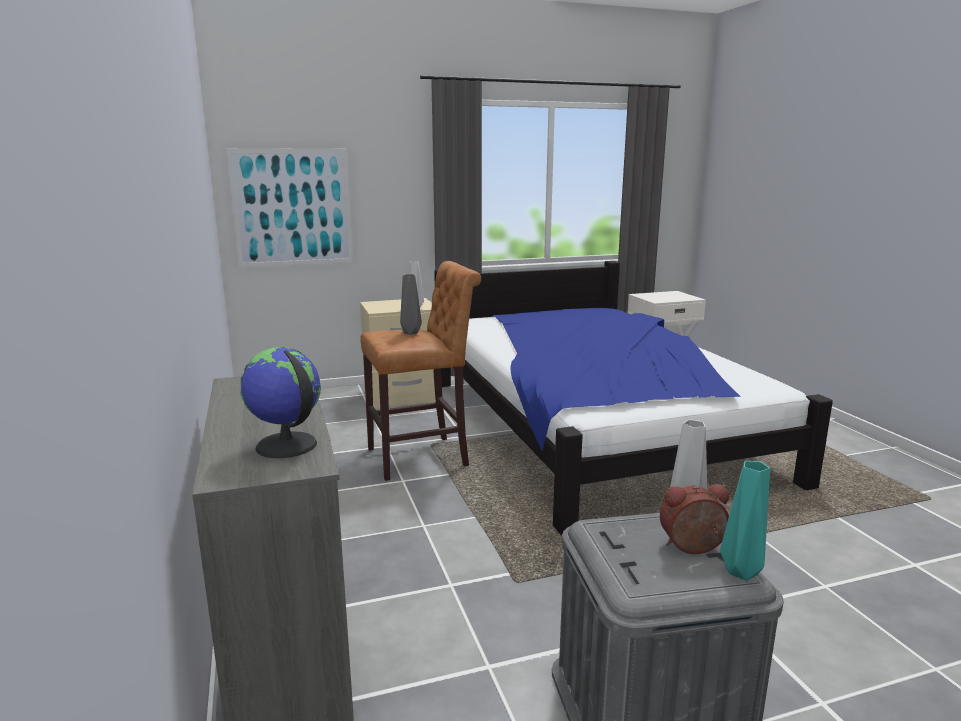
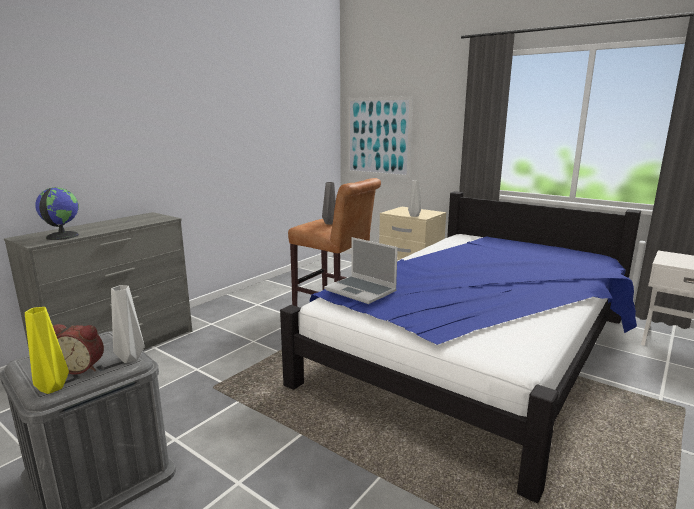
camera: 55 degrees right, 0 degrees up
alarm clock [660,484,729,554] -> alarm clock turned 135 degrees clockwise [53,324,104,374]
turquoise vase [720,461,770,580] -> yellow vase [25,307,69,394]
none -> laptop [324,237,398,304]

